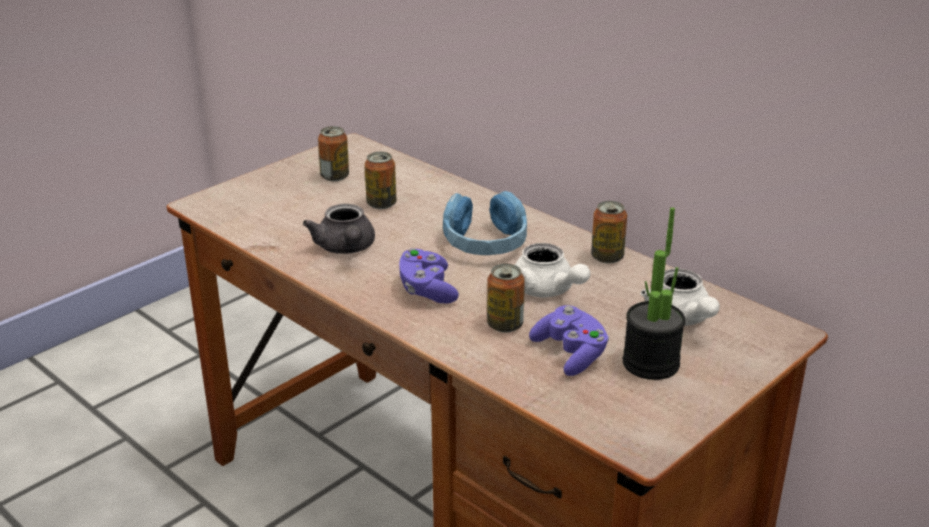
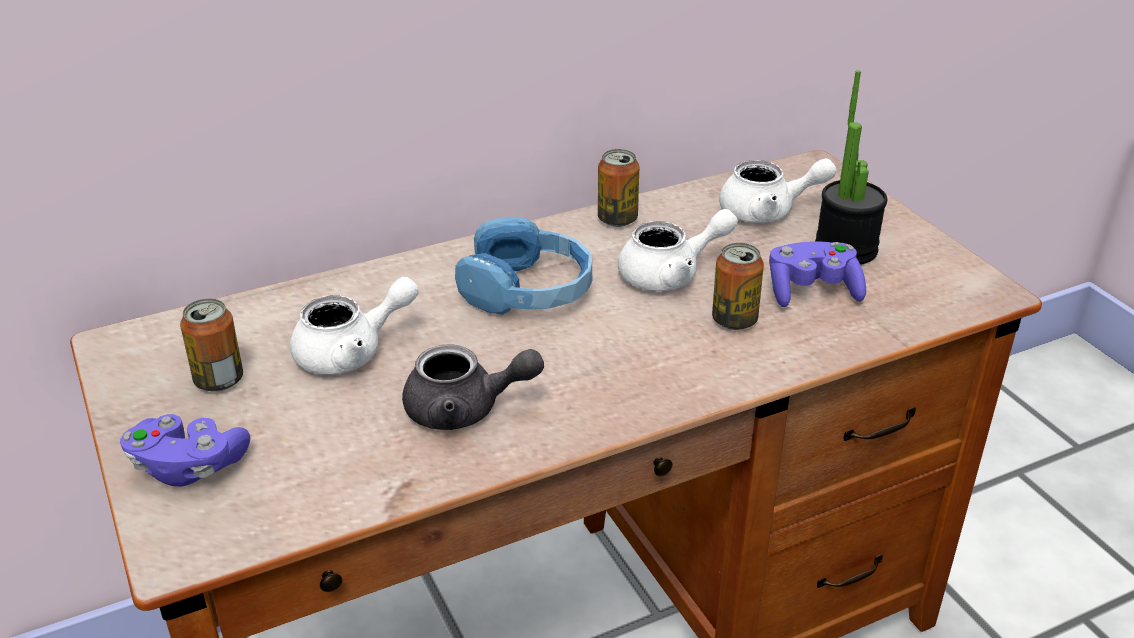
camera: 70 degrees left, 5 degrees up
can [364,152,396,209] -> white teapot [290,277,419,375]
purple game controller [399,248,459,303] -> purple game controller moved to [120,414,250,487]

